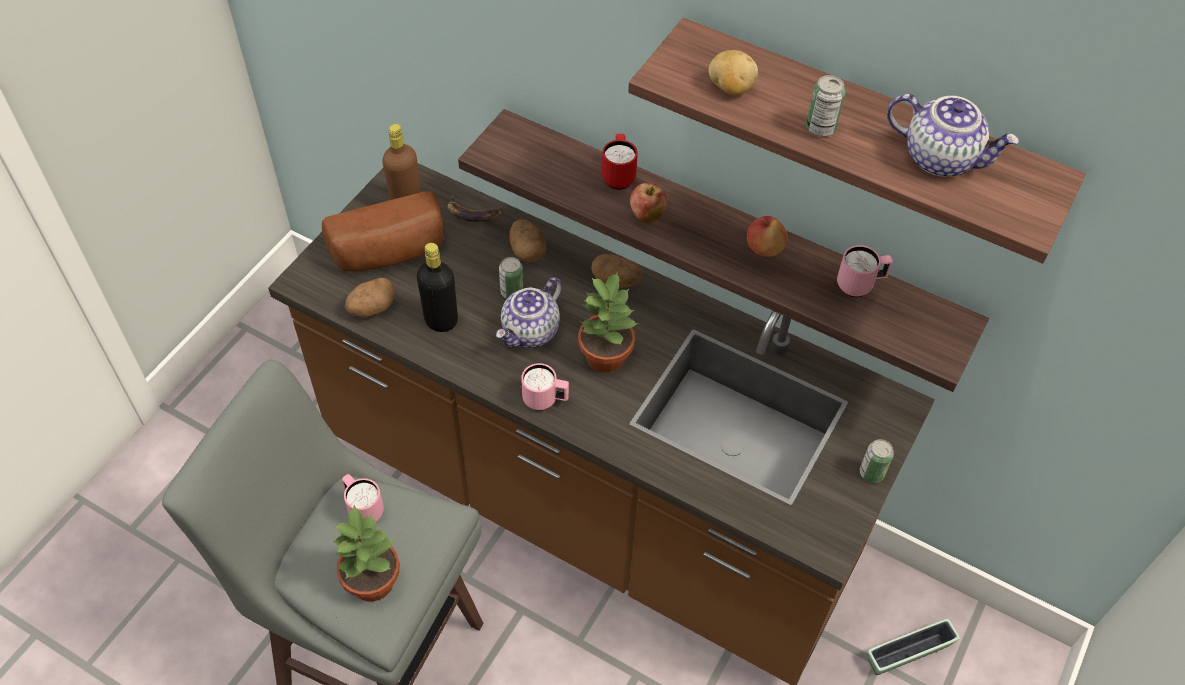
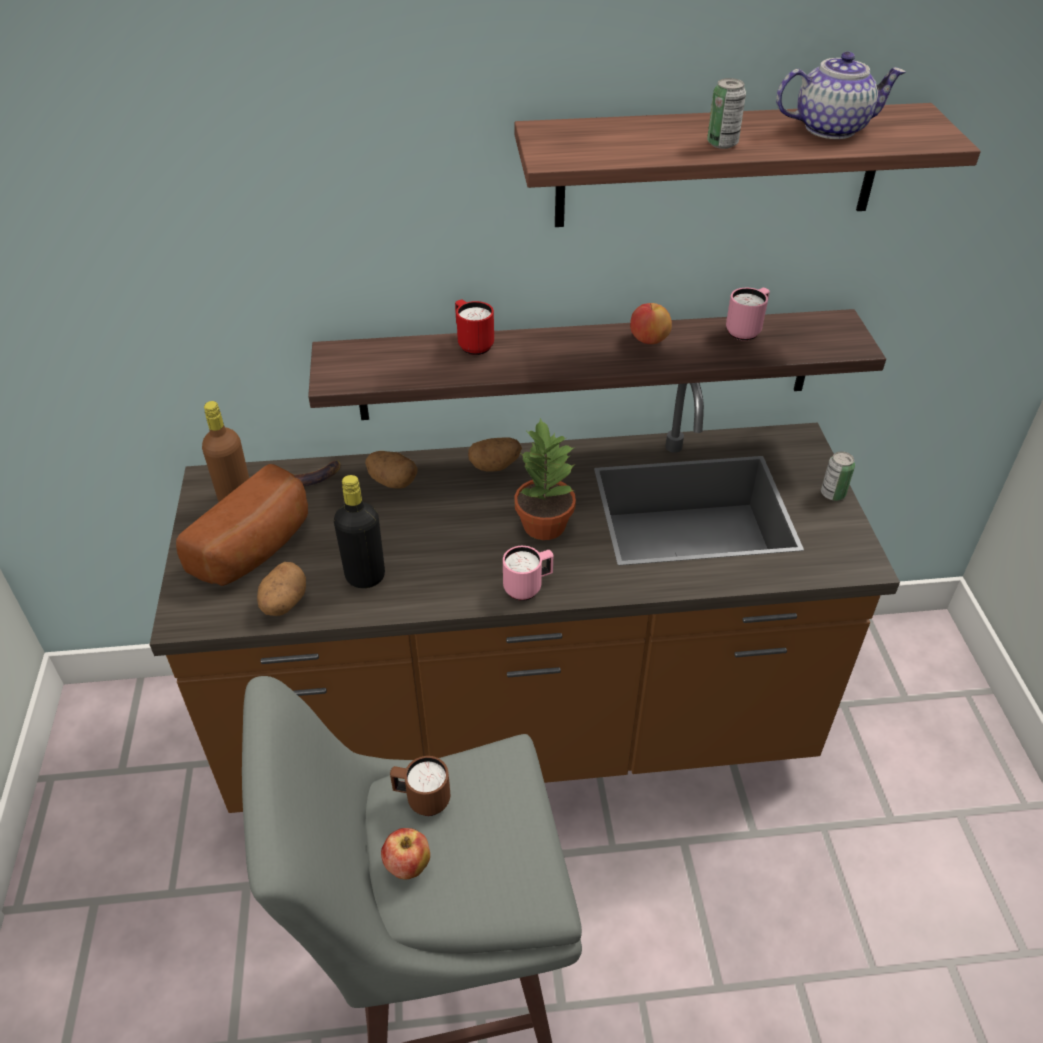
camera: 35 degrees left, 10 degrees down
potted plant [331,505,400,601] -> none
pink mug [342,474,384,522] -> brown mug [390,756,450,816]
teapot [496,277,562,348] -> none
can [499,257,524,299] -> none
apple [630,183,668,223] -> apple moved to [381,828,430,880]
potato [709,50,758,95] -> none
planter [868,619,960,675] -> none

